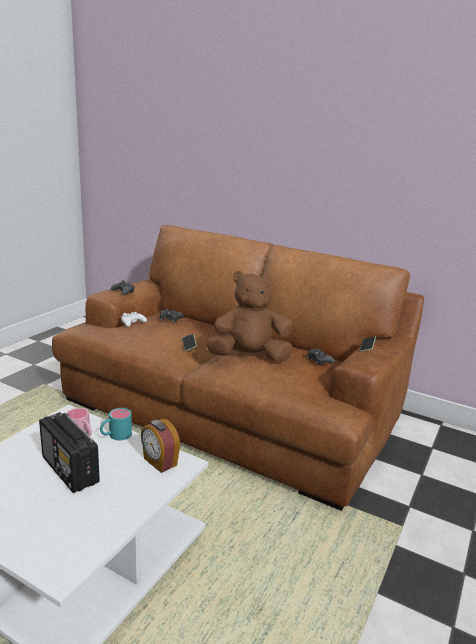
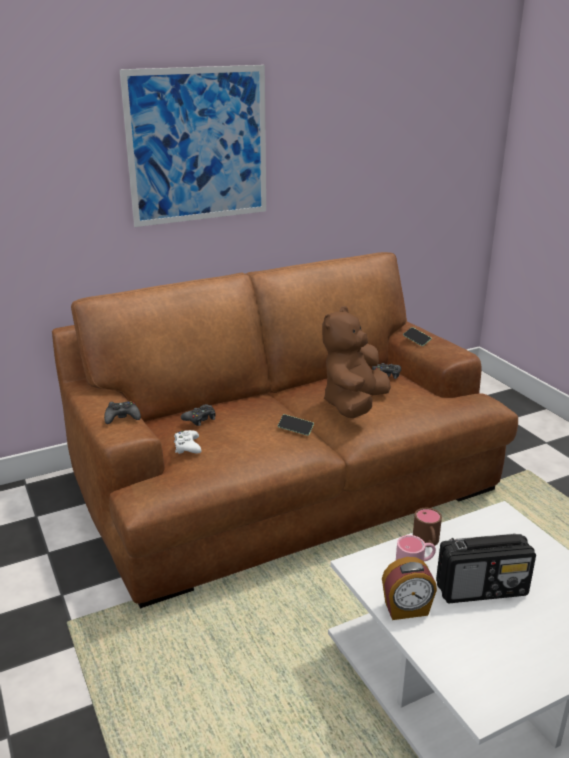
camera: 55 degrees left, 5 degrees up
turquoise mug [100,408,132,440] -> brown mug [413,508,442,547]
alarm clock [141,418,180,473] -> alarm clock moved to [382,557,437,620]
none -> picture [120,65,266,227]

